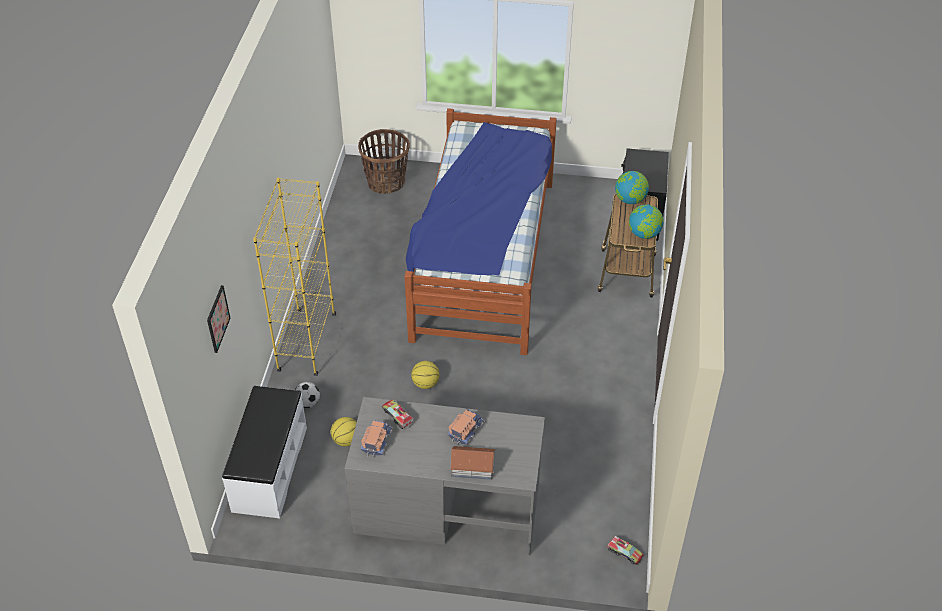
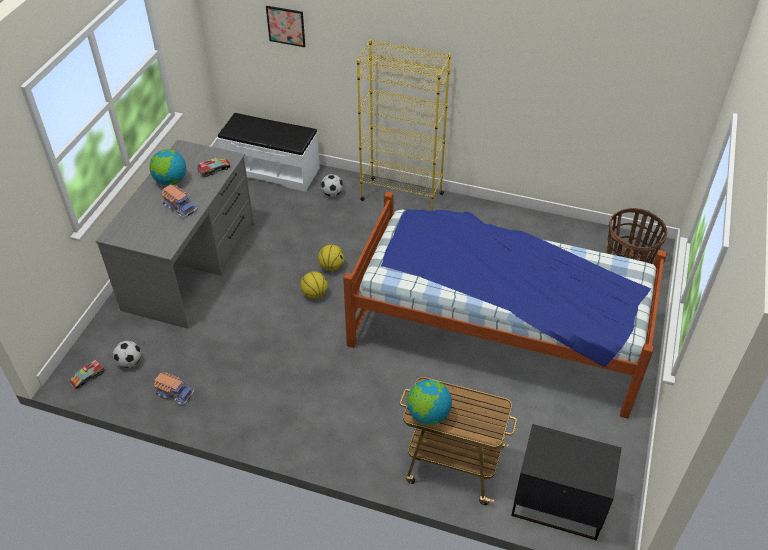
camera: 100 degrees right, 0 degrees up
basketball [331,417,357,446] -> basketball moved to [300,271,328,299]
toy truck [361,420,393,458] -> toy truck moved to [154,372,194,405]
toy house [450,446,496,480] -> none
globe [615,171,649,204] -> globe moved to [149,150,186,185]
none -> football [113,341,141,368]

